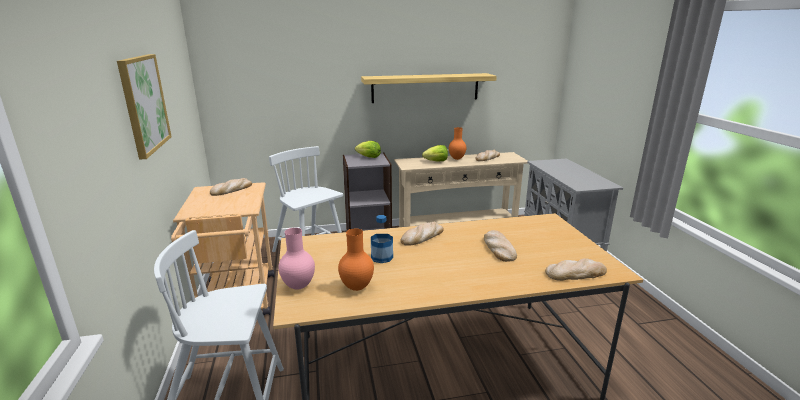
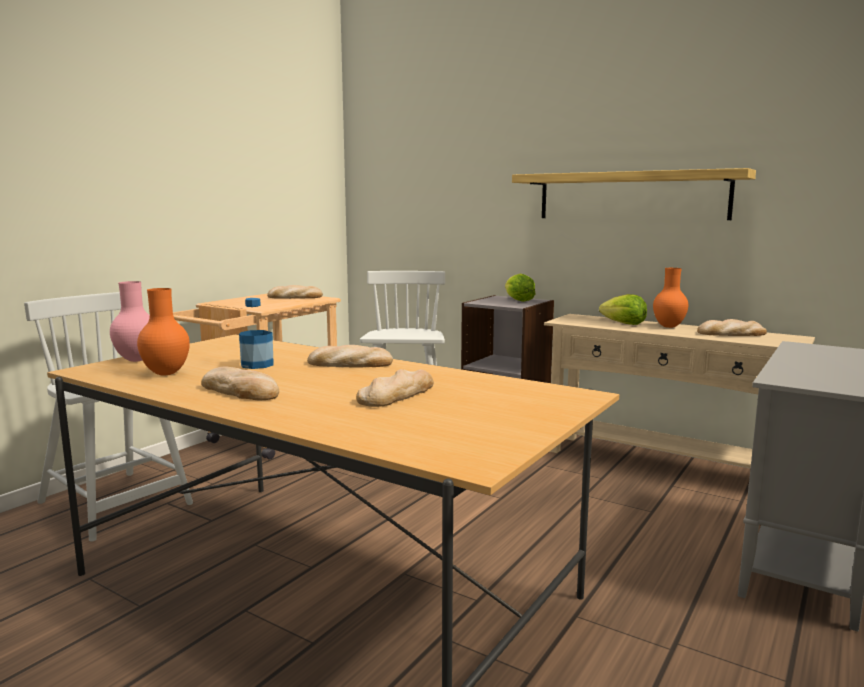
camera: 45 degrees right, 10 degrees down
picture [117,54,172,160] -> none
bread [545,258,607,281] -> bread moved to [201,366,279,400]

